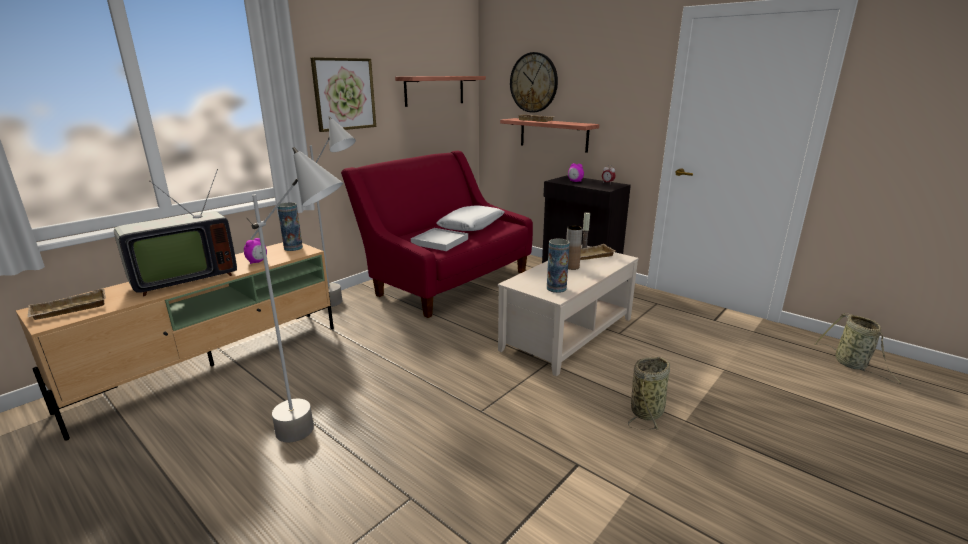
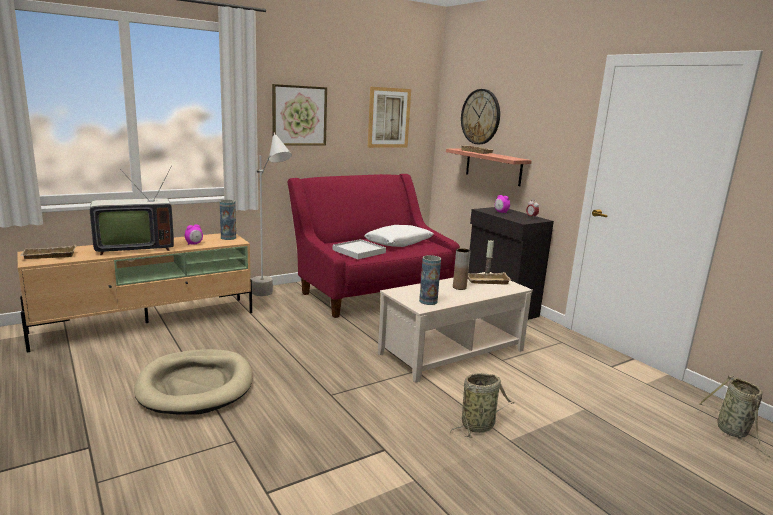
camera: 15 degrees right, 5 degrees down
grey floor lamp [247,147,343,442] -> beige dog bed [134,349,253,415]
shelf [395,76,486,107] -> picture [368,87,411,148]

